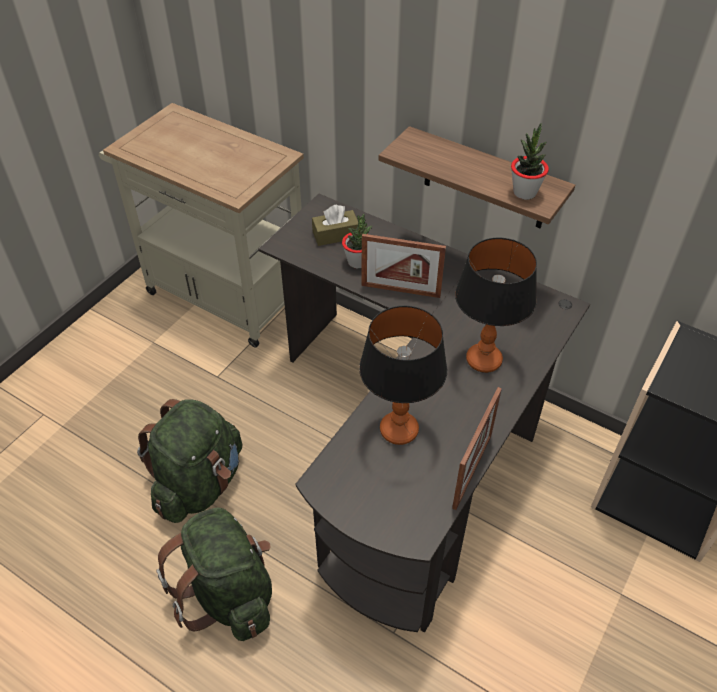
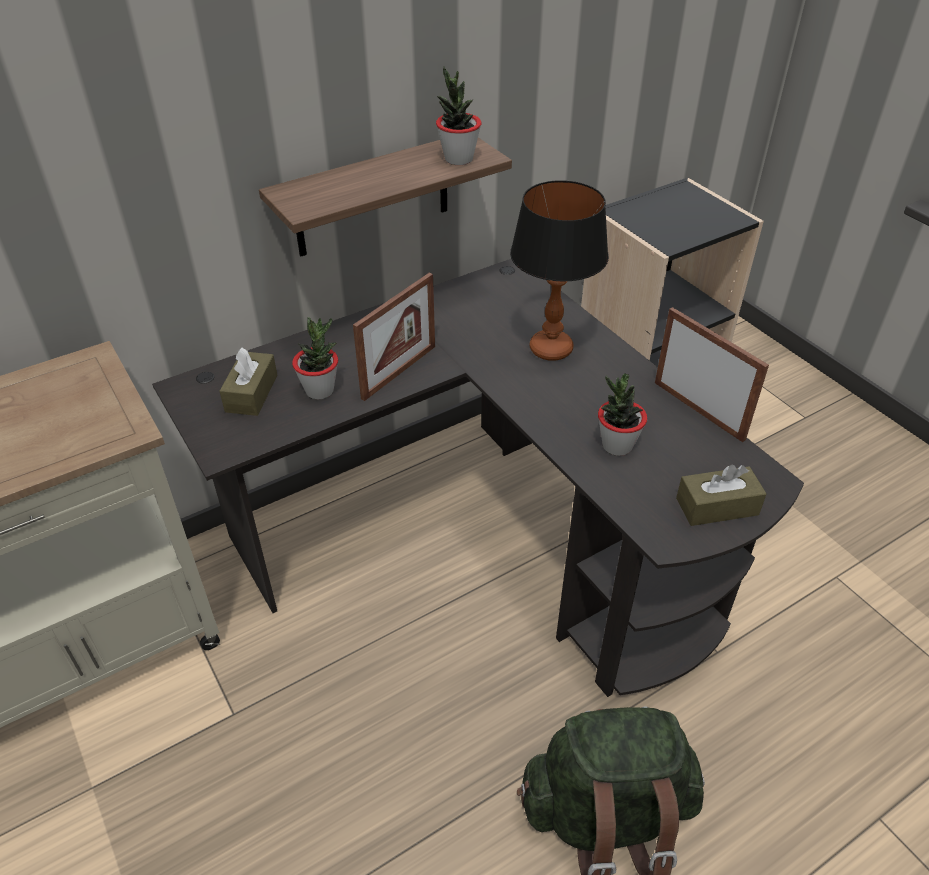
camera: 65 degrees left, 5 degrees down
green backpack [137,399,242,523] -> none
table lamp [359,306,447,445] -> potted plant [598,373,647,456]
none -> brown tissue box [676,465,767,526]

